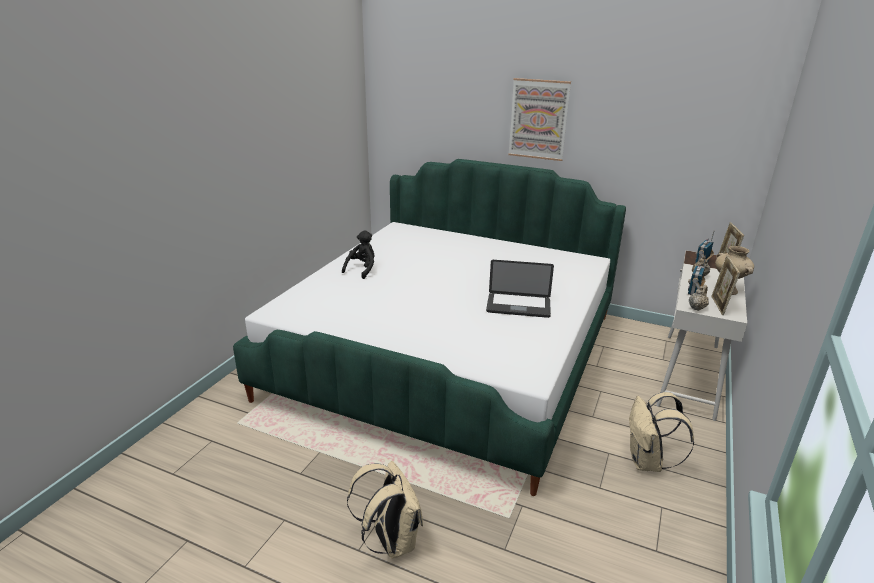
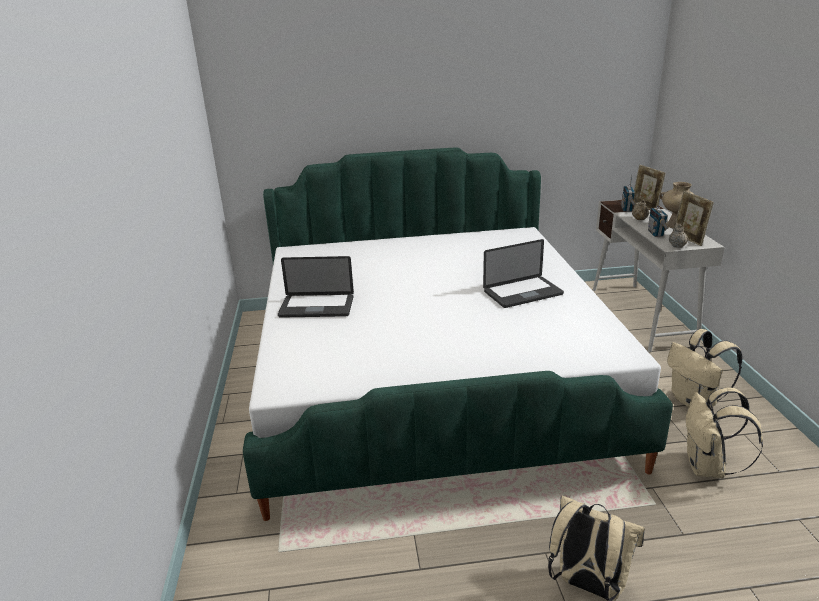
camera: 30 degrees left, 0 degrees up
black plush toy [342,230,374,279] -> laptop [278,256,354,318]
picture [508,78,571,161] -> none
none -> beige backpack [686,388,763,478]

